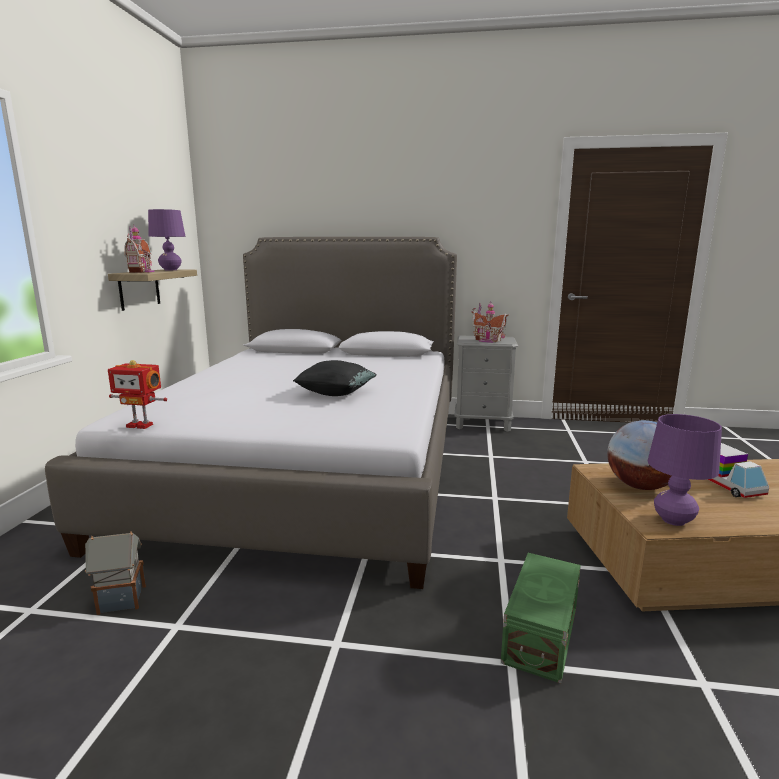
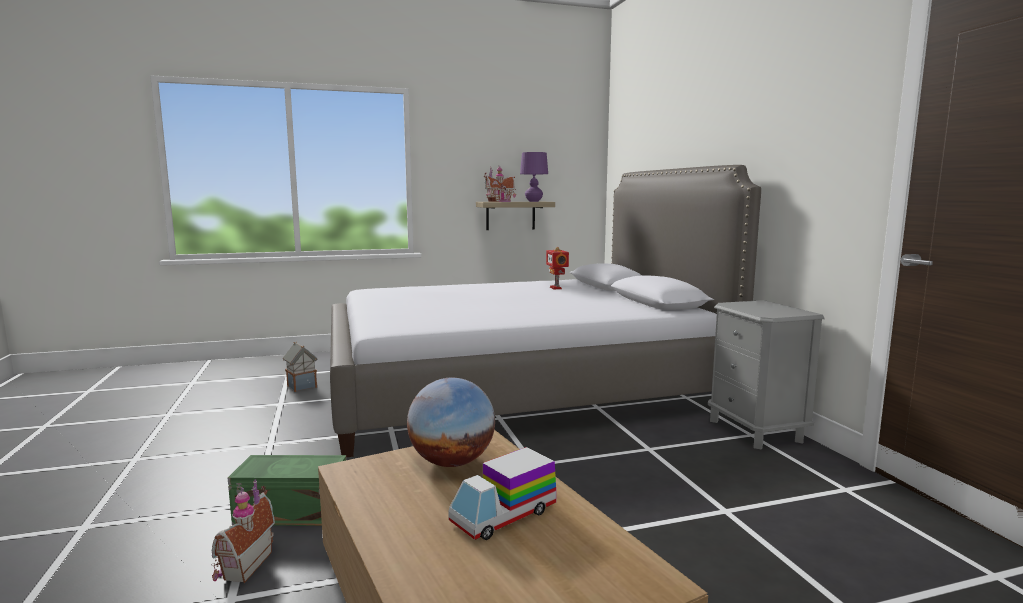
camera: 65 degrees right, 5 degrees down
toy robot [108,360,167,429] -> toy robot moved to [546,247,569,289]
black pillow [293,360,376,396] -> none
toy house [472,301,509,343] -> toy house moved to [211,479,275,583]
purple table lamp [648,414,722,526] -> none

